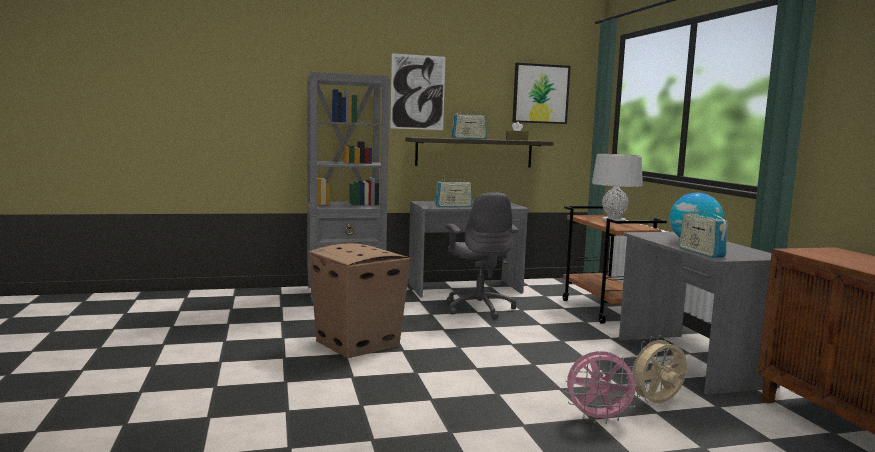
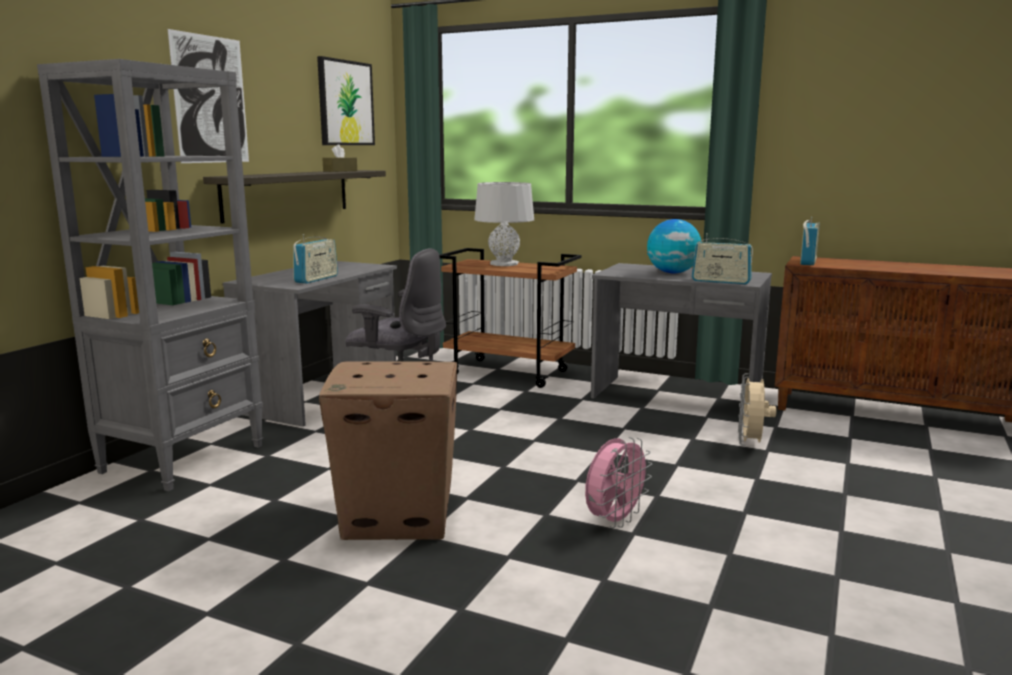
camera: 50 degrees left, 5 degrees up
radio [452,109,487,139] -> radio moved to [800,217,820,265]
pink fan [565,351,641,424] -> pink fan moved to [585,437,652,528]

